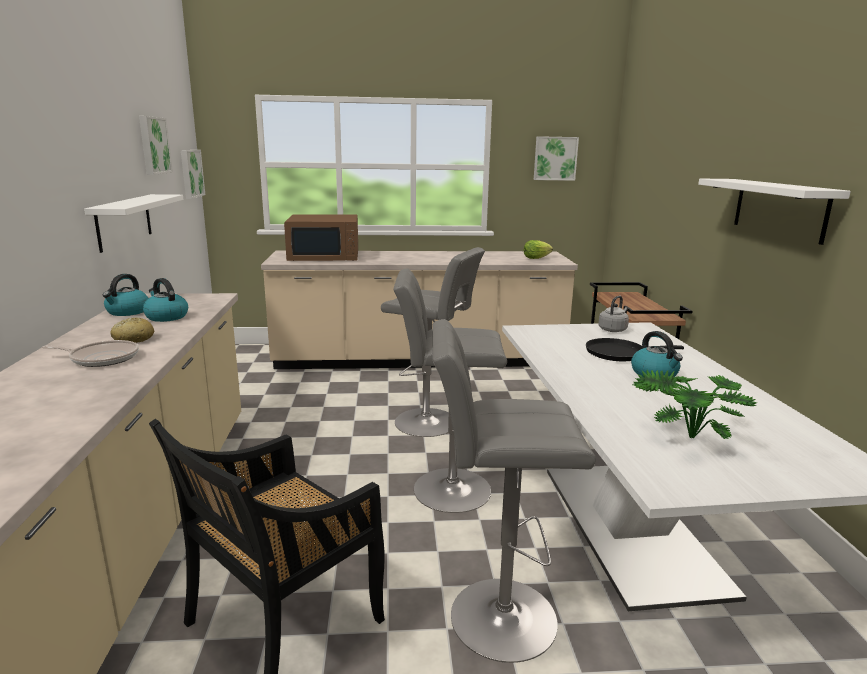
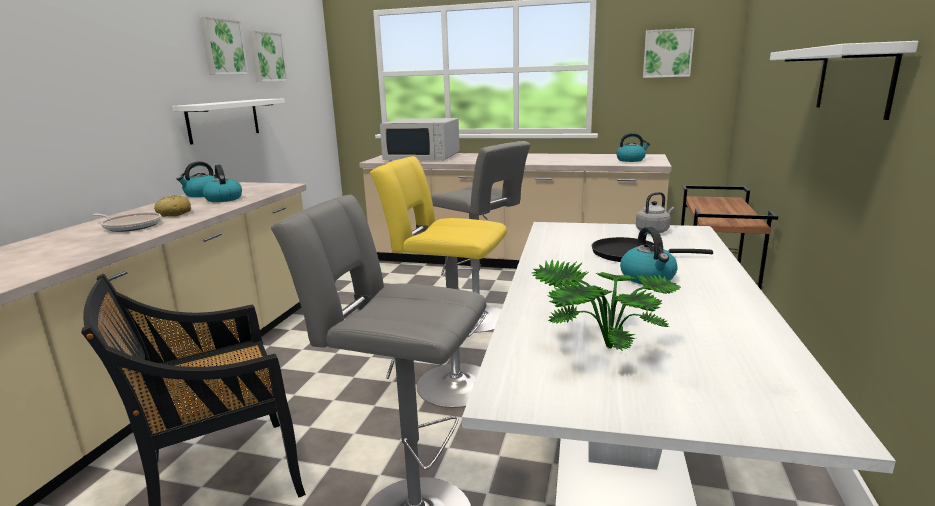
camera: 20 degrees right, 0 degrees up
picture [181,150,205,199] -> picture moved to [200,16,248,75]
brown microwave [284,214,358,261] -> white microwave [380,118,460,161]
grey stool [393,268,507,513] -> yellow stool [370,156,507,408]
lettuce [524,240,553,259] -> kettle [616,133,650,162]

